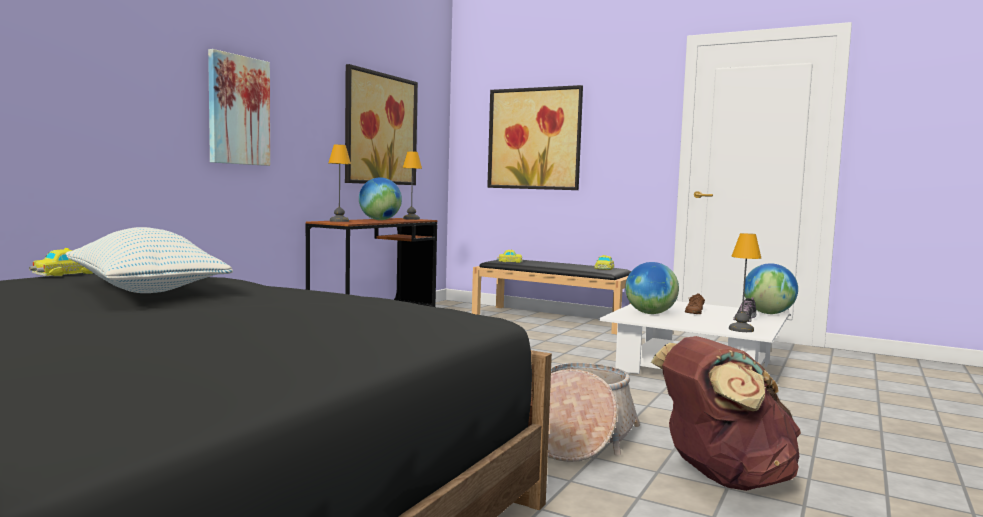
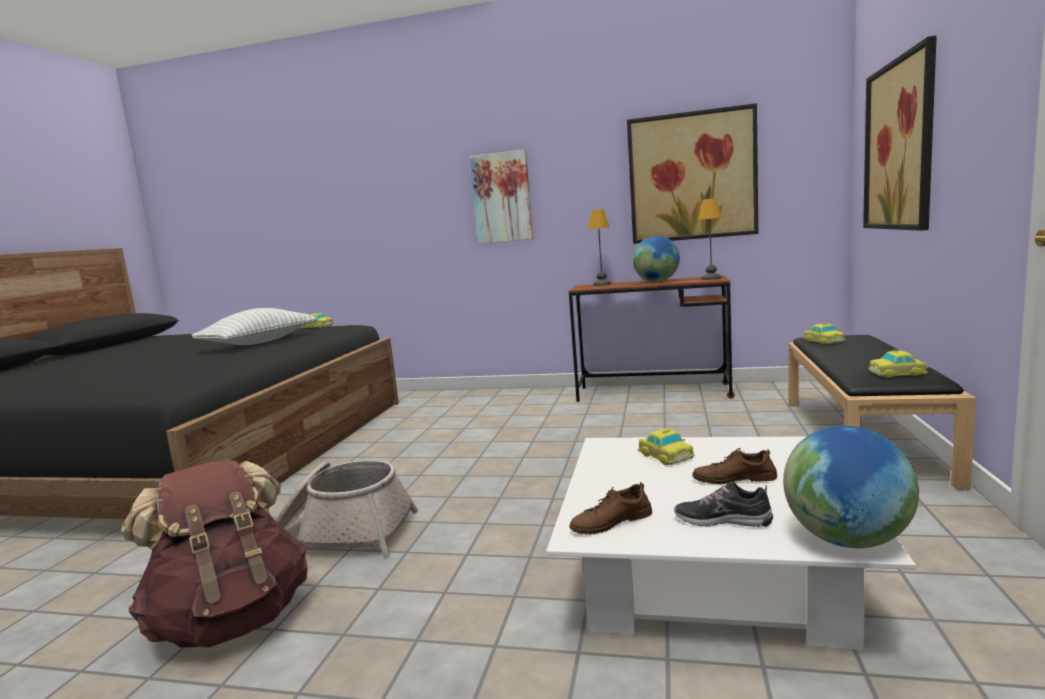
camera: 75 degrees right, 5 degrees up
globe [625,262,679,314] -> toy car [638,429,695,465]
table lamp [729,233,761,332] -> brown shoe [569,482,652,534]

